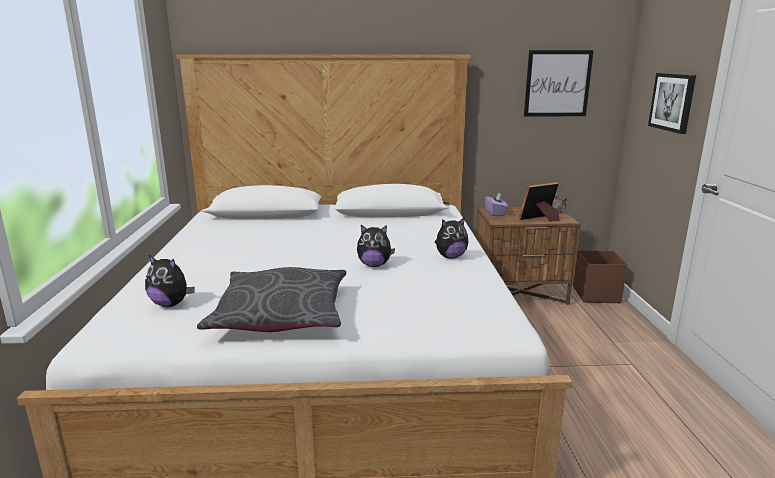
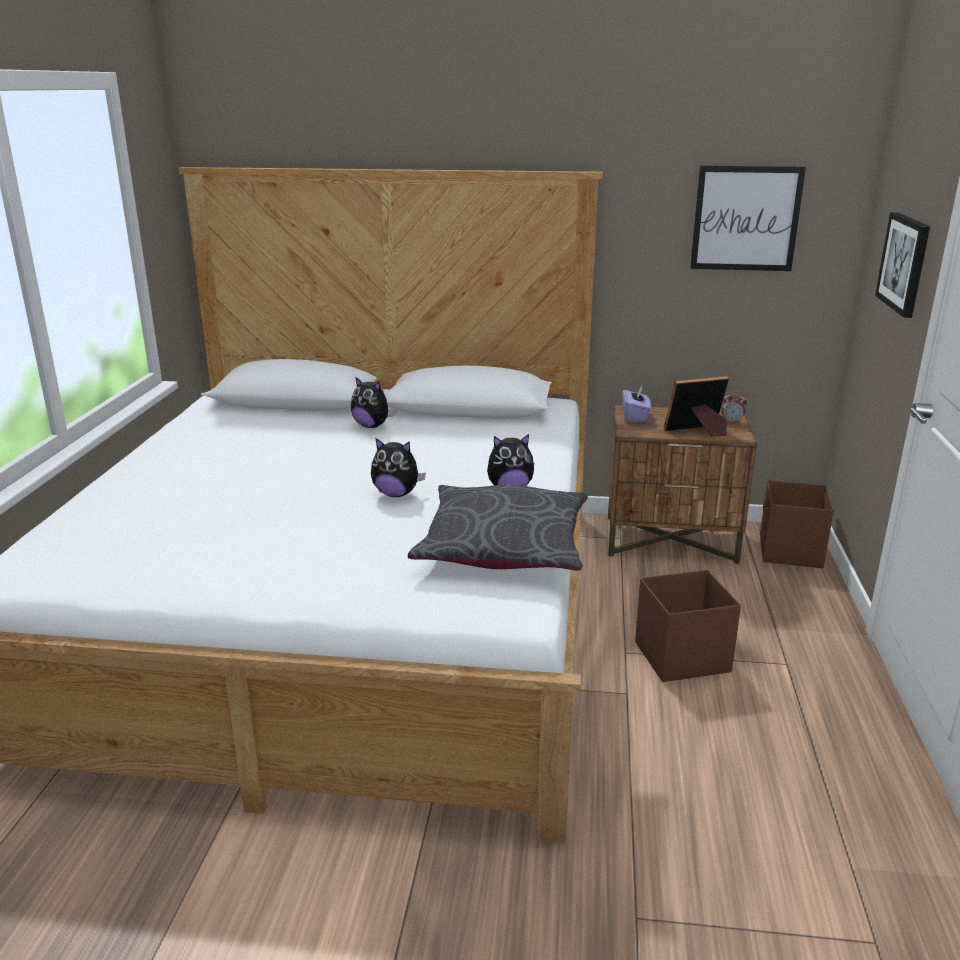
camera: 10 degrees right, 5 degrees up
plush toy [145,255,195,307] -> plush toy moved to [351,376,396,428]
grey pillow [197,267,346,332] -> grey pillow moved to [408,485,588,571]
none -> brown storage box [635,570,741,682]

